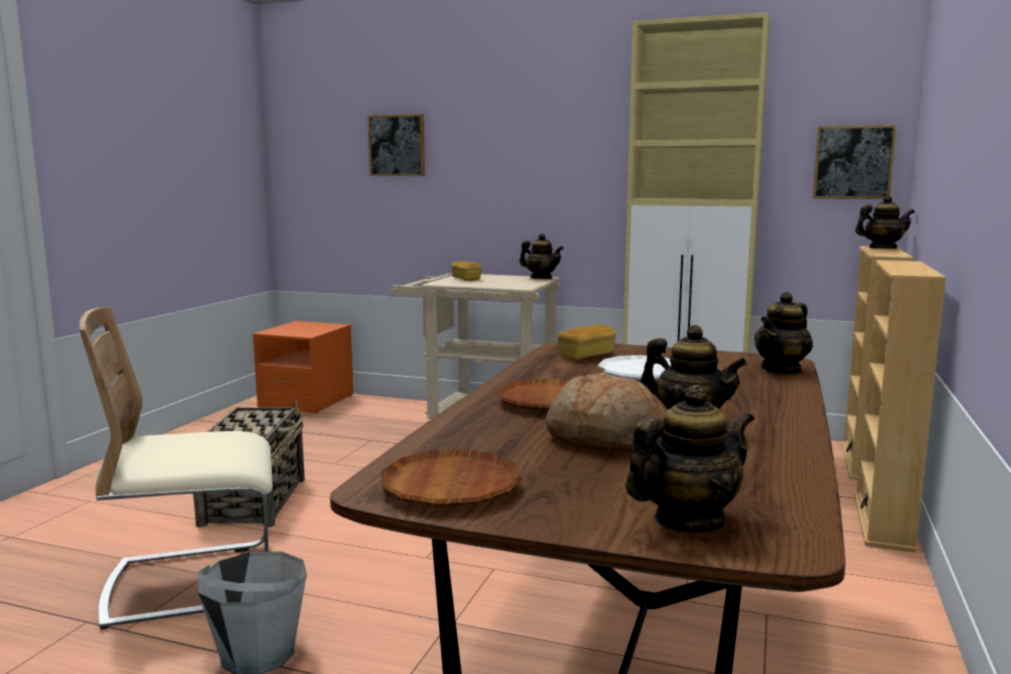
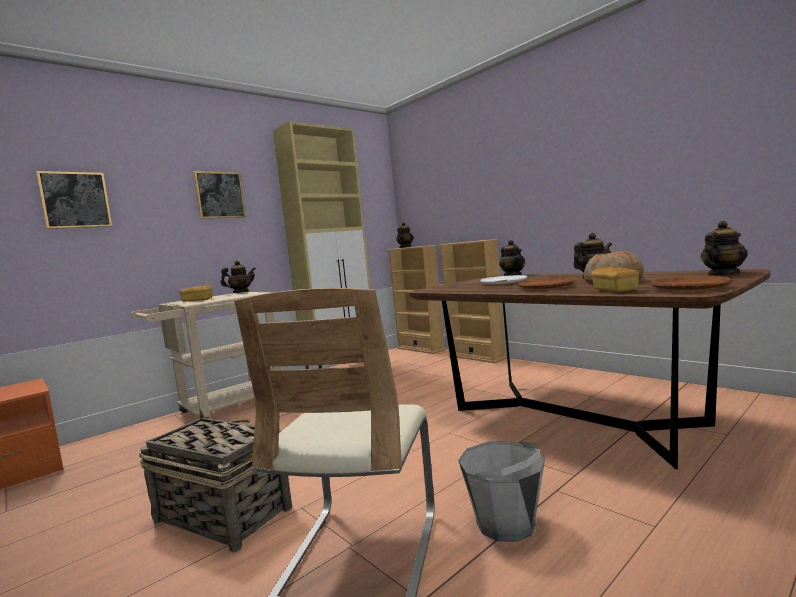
camera: 60 degrees left, 5 degrees down
bread [557,324,616,359] -> bread moved to [591,267,639,292]
teapot [625,385,755,532] -> teapot turned 60 degrees clockwise [701,221,748,276]
picture [813,125,897,199] -> picture moved to [193,171,246,219]

